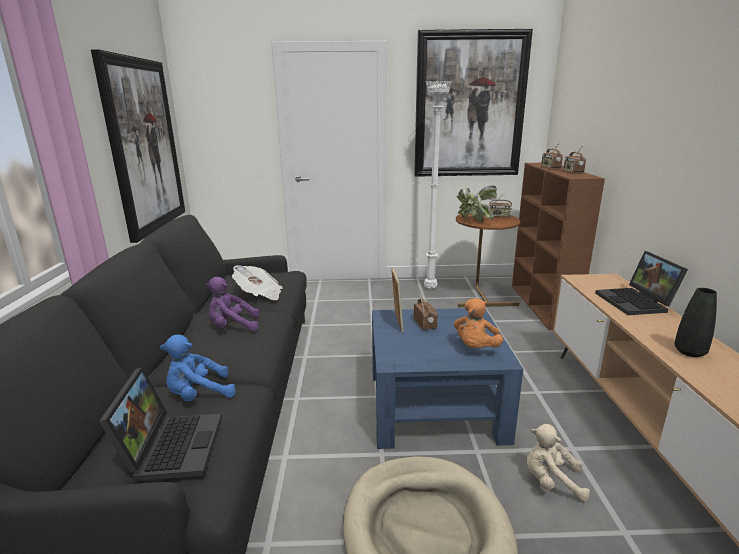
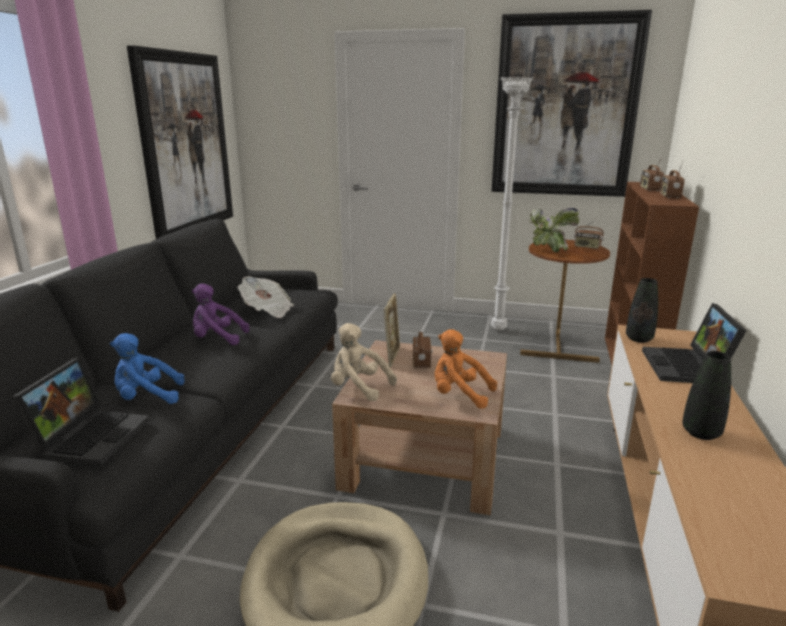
camera: 15 degrees right, 0 degrees up
blue coffee table [372,308,523,449] -> brown coffee table [332,340,507,515]
orange plush toy [454,298,503,348] -> orange plush toy turned 75 degrees clockwise [435,329,497,409]
beige plush toy [527,424,590,501] -> beige plush toy moved to [331,323,397,401]
none -> black vase [626,278,658,343]

